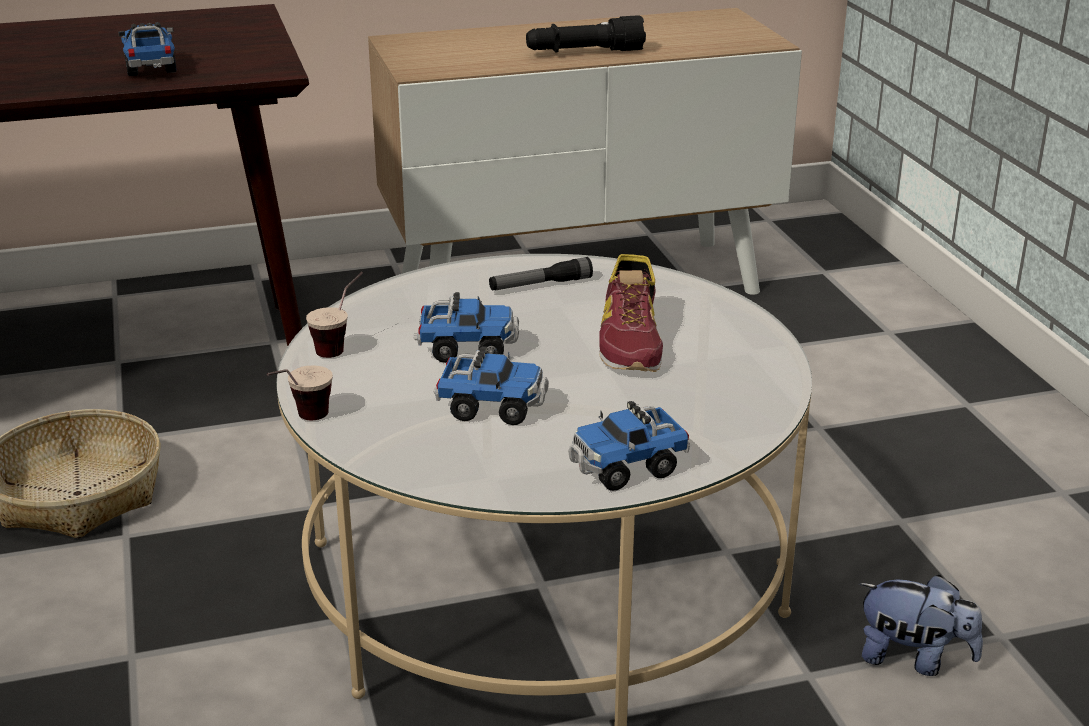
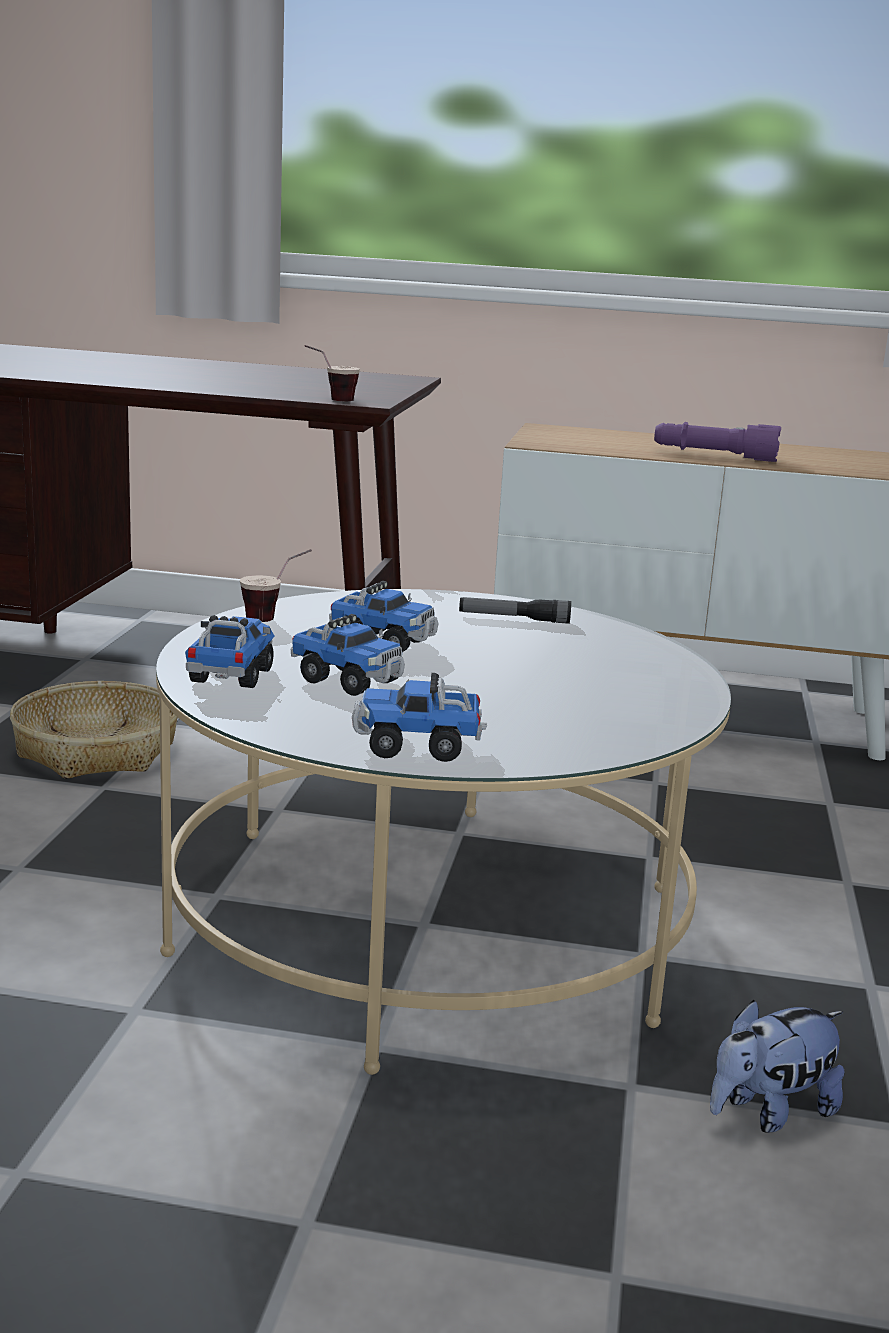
camera: 25 degrees right, 10 degrees down
toy truck [118,22,176,76] -> toy truck moved to [185,615,275,688]
cup [267,366,333,420] -> cup moved to [304,345,360,401]
black flashlight [526,15,646,53] -> purple flashlight [654,422,781,462]
shoe [599,254,663,372] -> none
plush toy [859,575,983,676] -> plush toy turned 105 degrees clockwise [710,1000,845,1133]

